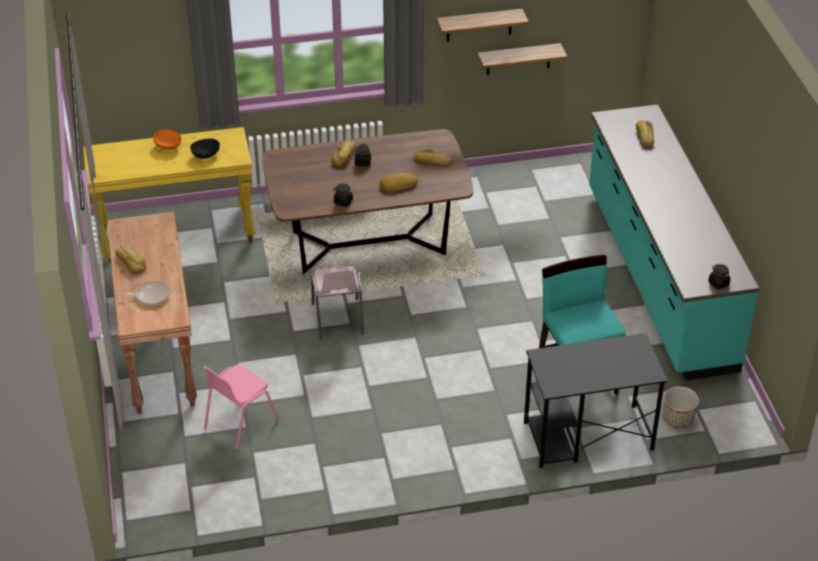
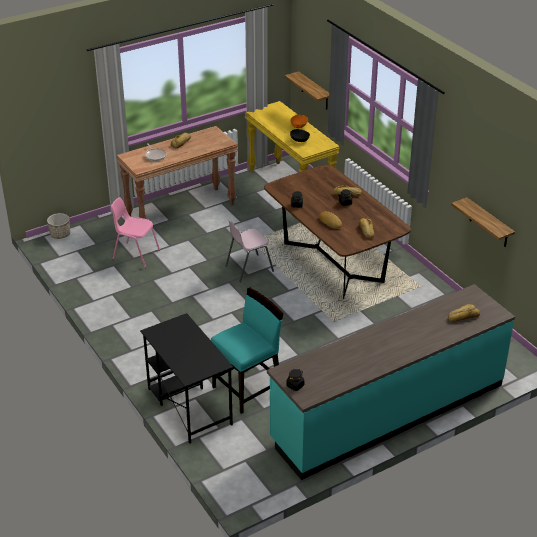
camera: 70 degrees right, 5 degrees down
shelf [437,9,529,42] -> shelf moved to [285,71,329,110]
planter [663,386,699,428] -> planter moved to [47,213,70,239]

